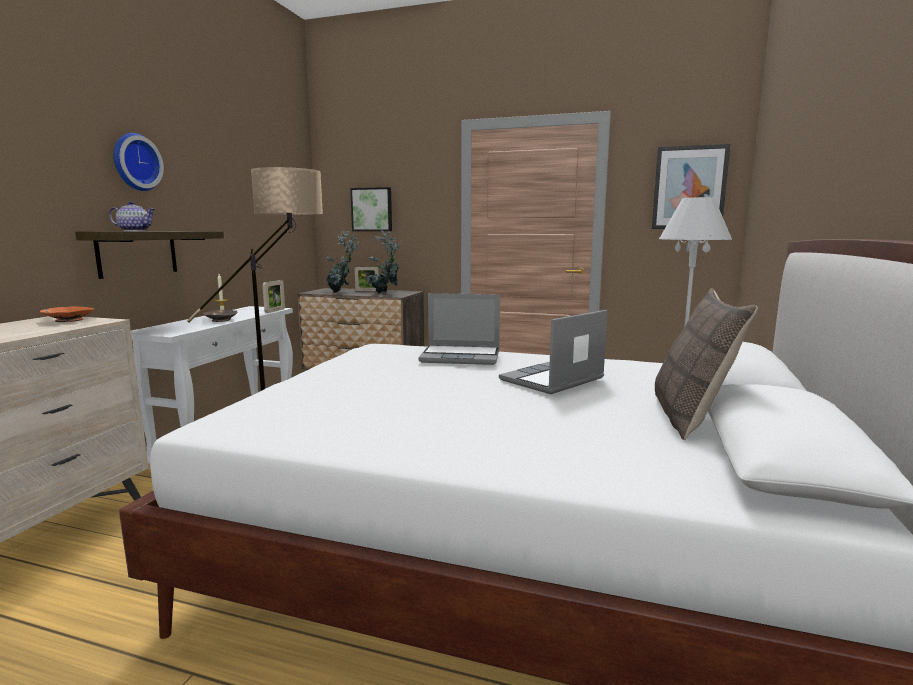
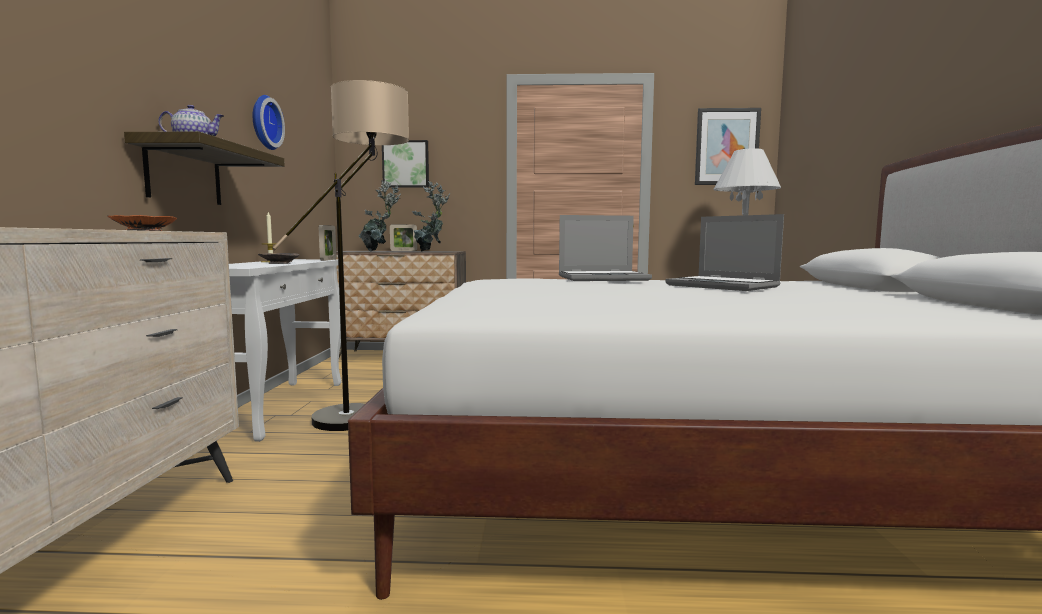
camera: 15 degrees left, 5 degrees down
wall clock [113,133,164,191] -> wall clock moved to [253,95,285,150]
laptop [499,310,607,394] -> laptop turned 75 degrees counterclockwise [665,214,784,291]
pillow [655,288,758,440] -> none

